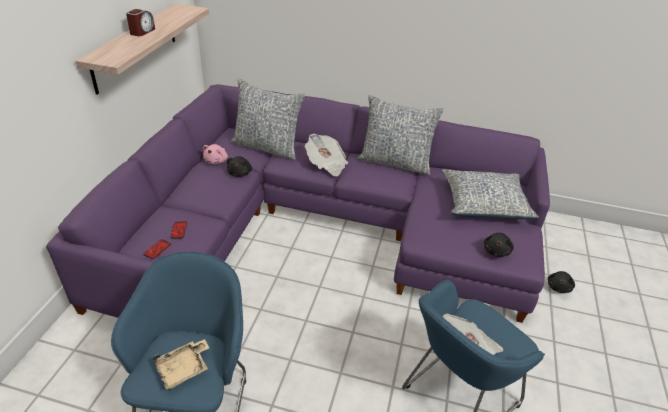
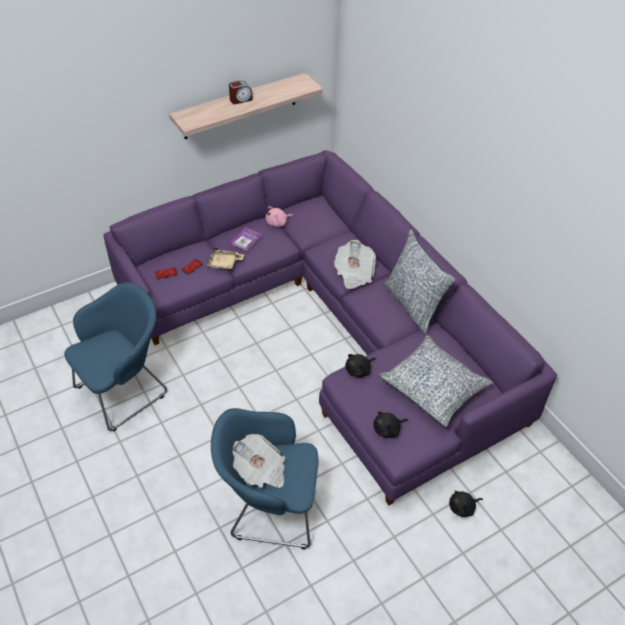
camera: 45 degrees right, 10 degrees up
beige tray [153,339,209,390] -> beige tray moved to [207,247,244,269]
black plush toy [227,156,252,177] -> black plush toy moved to [345,354,376,377]
pillow [230,79,305,160] -> none
none -> book [230,227,262,251]

